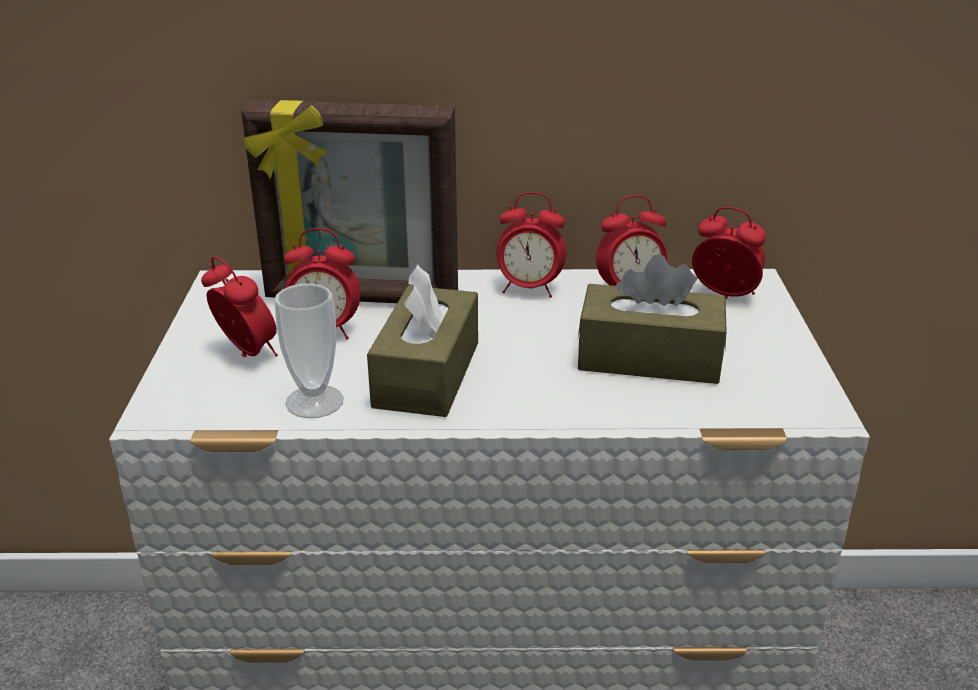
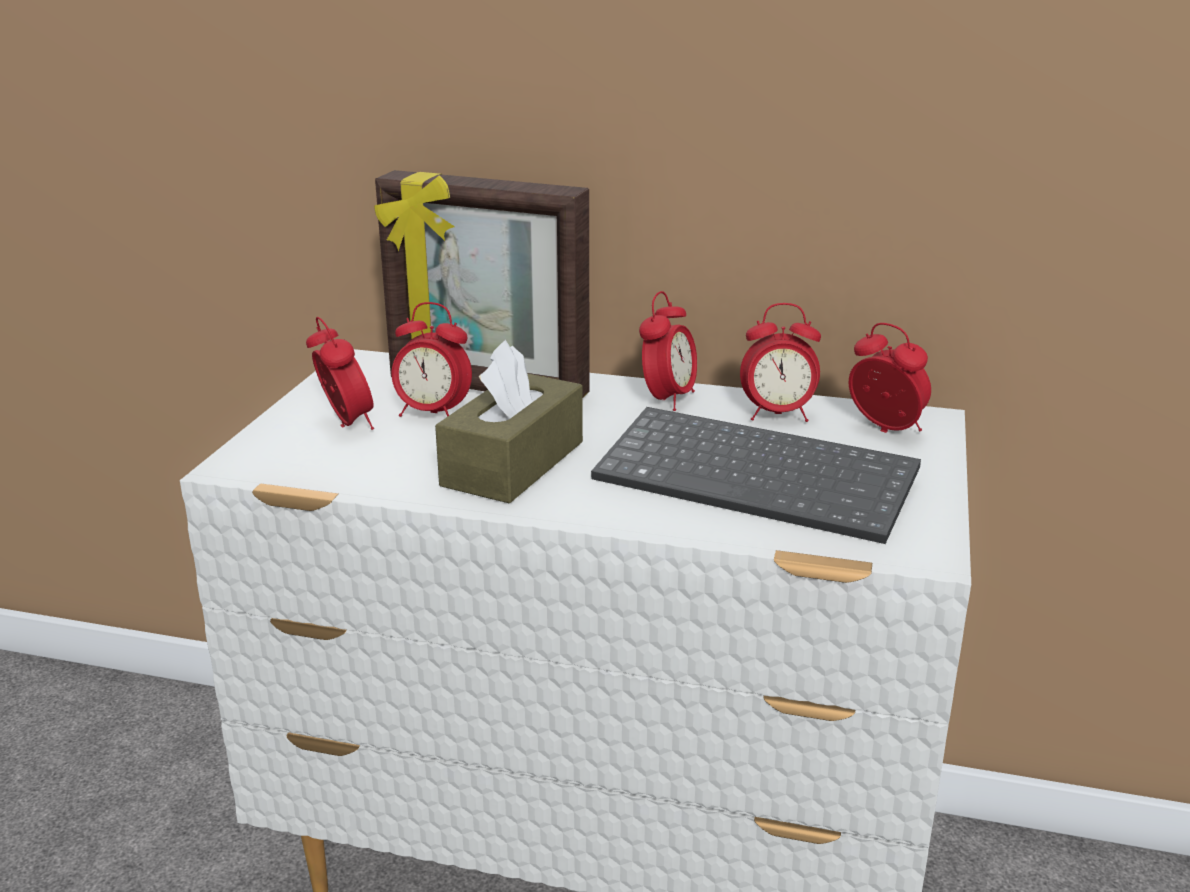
camera: 15 degrees right, 5 degrees down
cup [274,284,344,418] -> none
alarm clock [497,192,566,298] -> alarm clock turned 90 degrees counterclockwise [639,291,697,411]
brown tissue box [578,254,727,384] -> keyboard [591,407,921,544]

